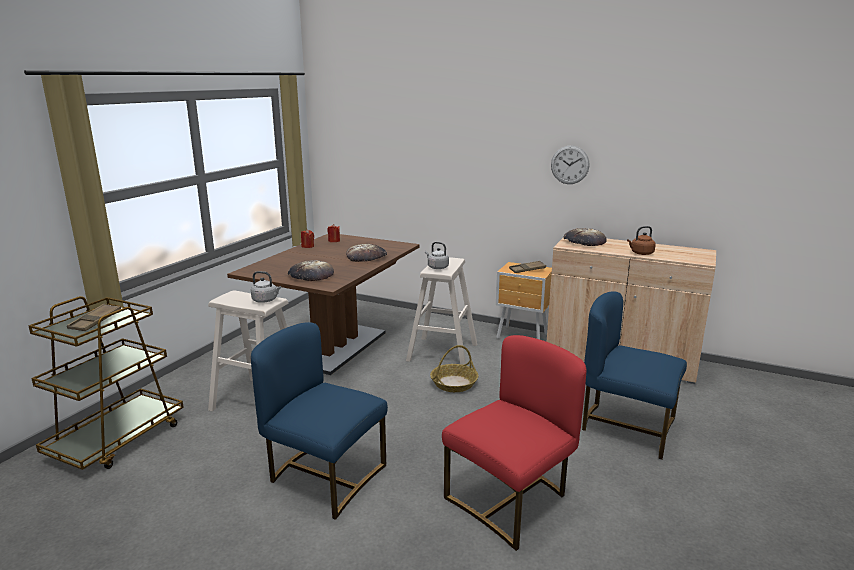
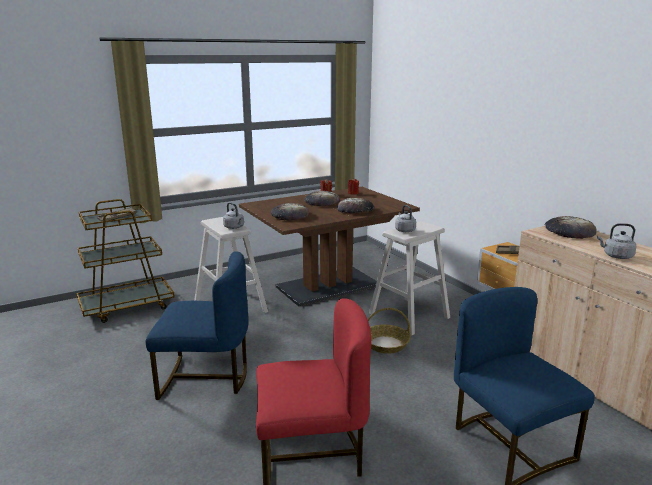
camera: 35 degrees right, 0 degrees up
blue chair [251,322,388,520] -> blue chair turned 120 degrees clockwise [146,251,249,400]
wall clock [551,145,590,184] -> none
brown kettle [627,226,656,255] -> grey kettle [597,223,636,259]
none -> bread [304,191,340,206]

